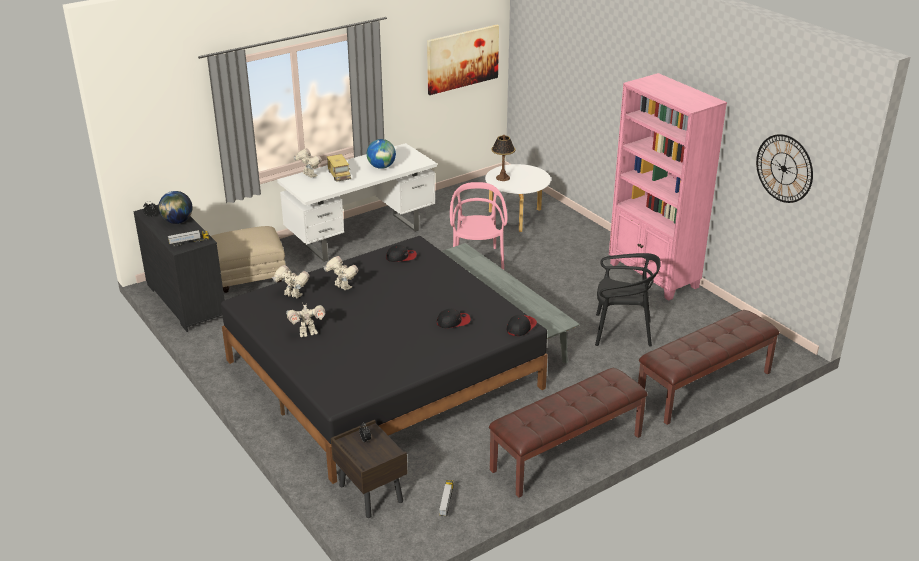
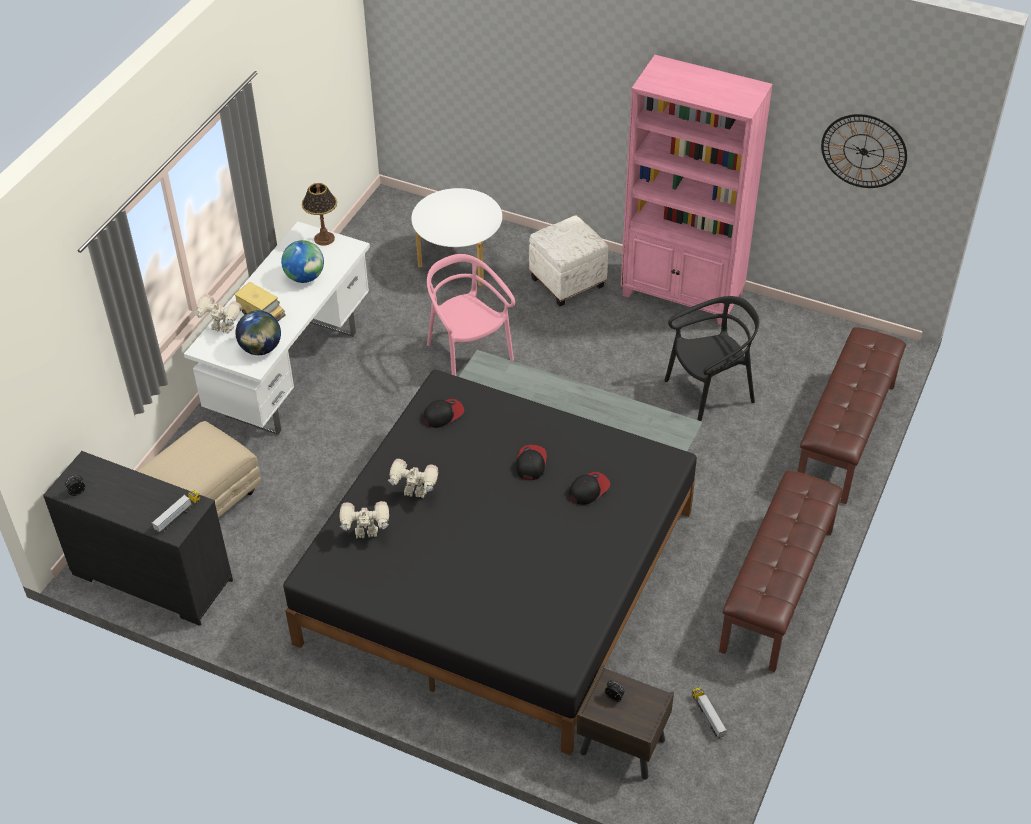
camera: 30 degrees left, 15 degrees up
globe [158,191,193,224] -> globe moved to [236,310,281,355]
toy robot [286,302,325,337] -> none
picture [427,25,499,95] -> none
table lamp [491,135,516,181] -> table lamp moved to [302,183,337,246]
cap [507,315,537,336] -> cap moved to [516,445,547,480]
none -> white ottoman [529,215,608,307]

